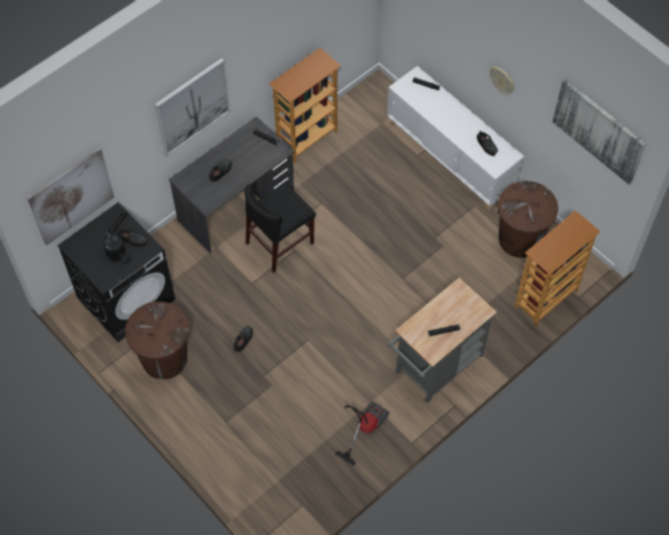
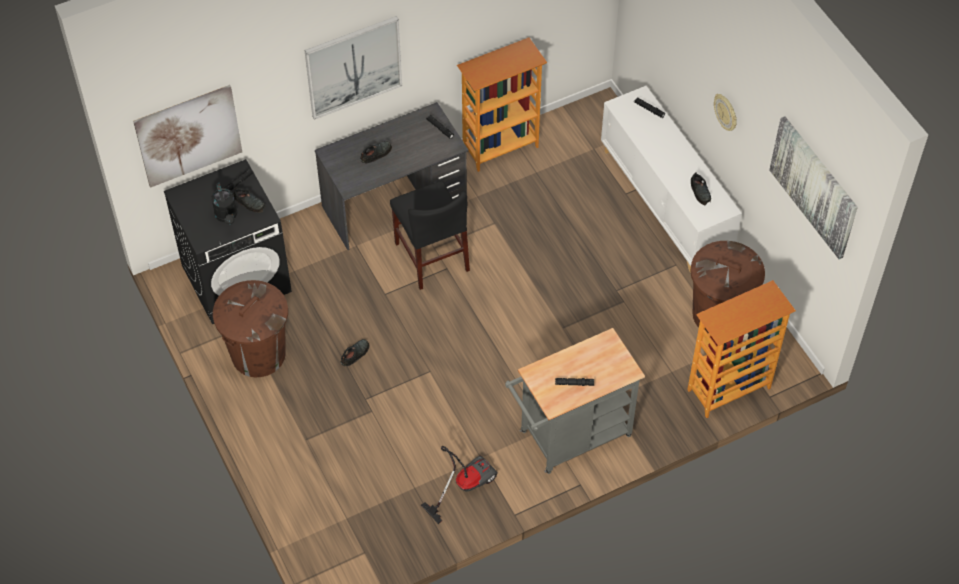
camera: 15 degrees right, 5 degrees down
black chair [245,182,316,273] -> black chair turned 90 degrees counterclockwise [390,181,470,290]

